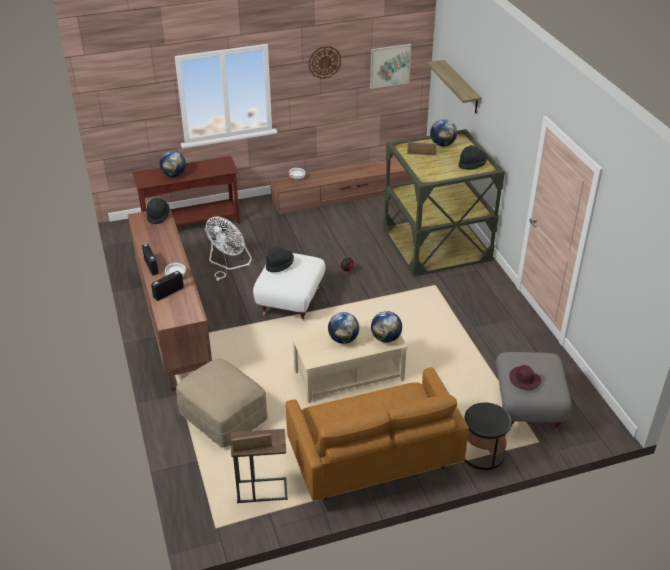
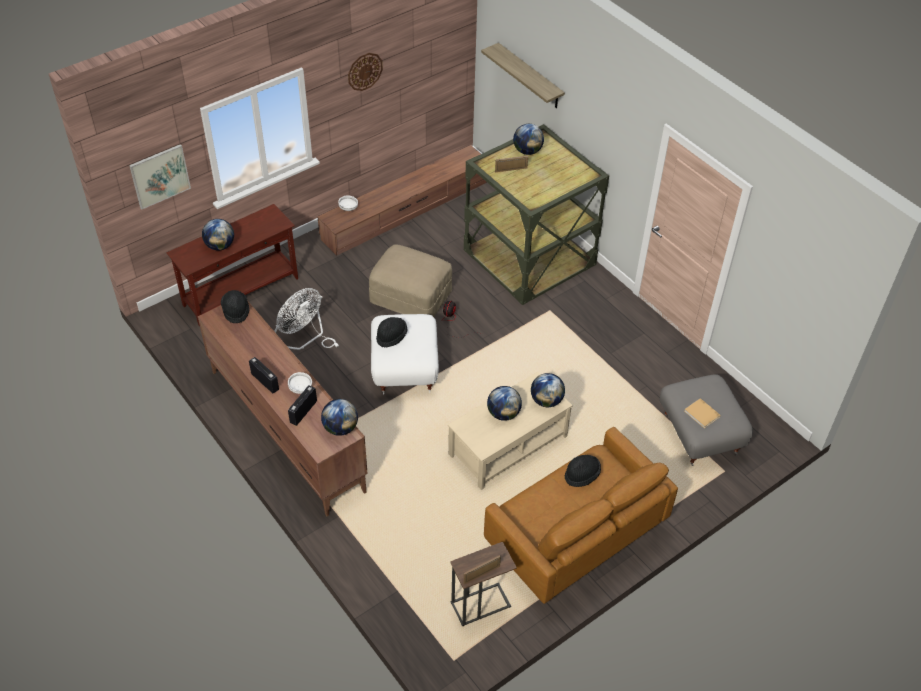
camera: 20 degrees left, 10 degrees up
beige ottoman [176,358,268,448] -> beige ottoman moved to [369,244,452,317]
white fan [204,217,252,281] -> white fan turned 60 degrees counterclockwise [274,288,339,350]
picture [370,44,411,89] -> picture moved to [129,144,191,210]
black hat [458,145,488,170] -> black hat moved to [565,455,601,487]
black side table [464,403,511,470] -> none
purple hat [510,365,541,390] -> beige book [684,398,721,428]
none -> globe [321,399,358,436]

